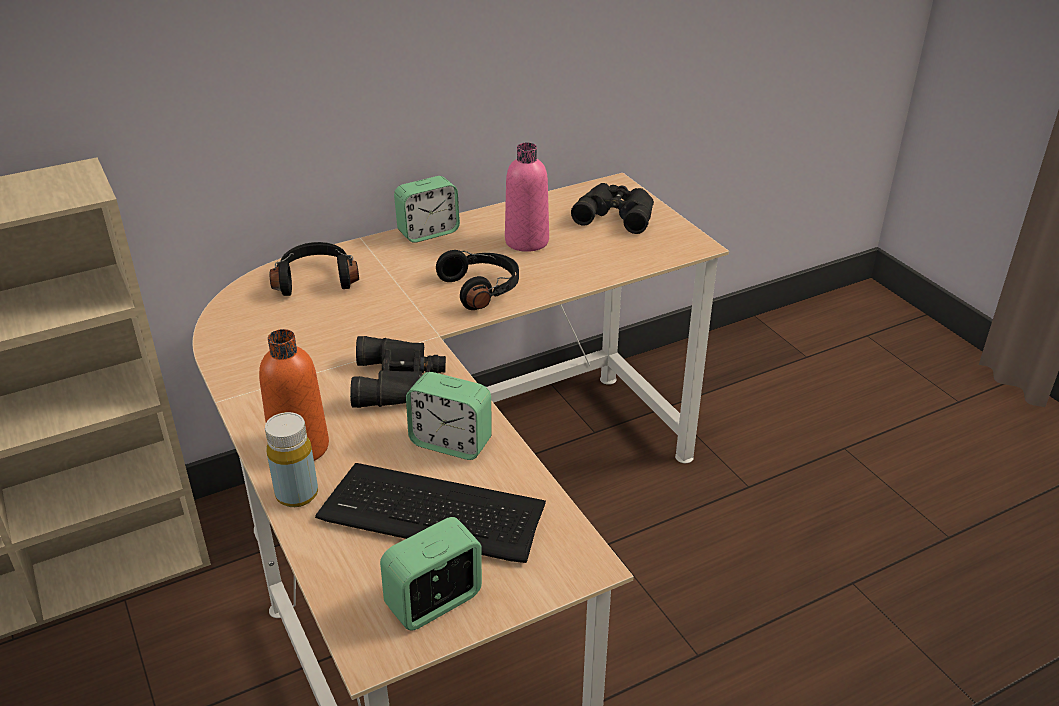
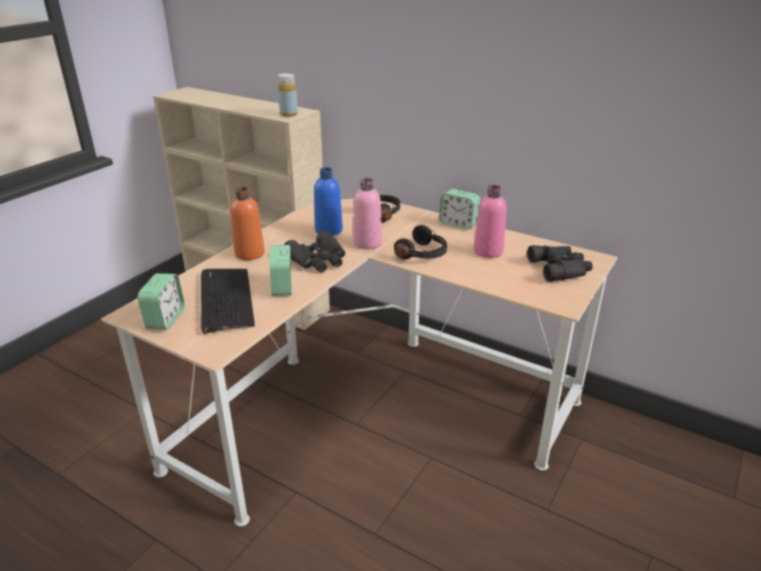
camera: 60 degrees right, 5 degrees down
yellow bottle [265,412,318,507] -> yellow bottle moved to [278,73,298,117]
alarm clock [380,517,482,630] -> alarm clock turned 75 degrees clockwise [138,273,185,330]
none -> blue bottle [314,167,343,236]
none -> pink bottle [353,178,382,249]

